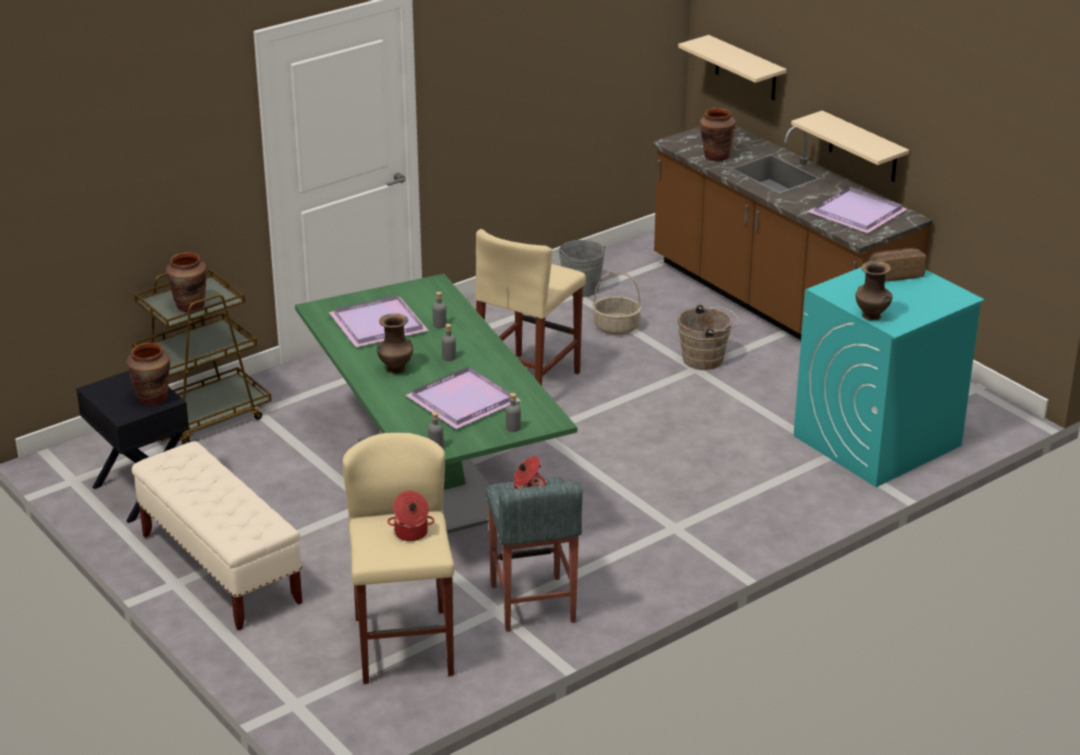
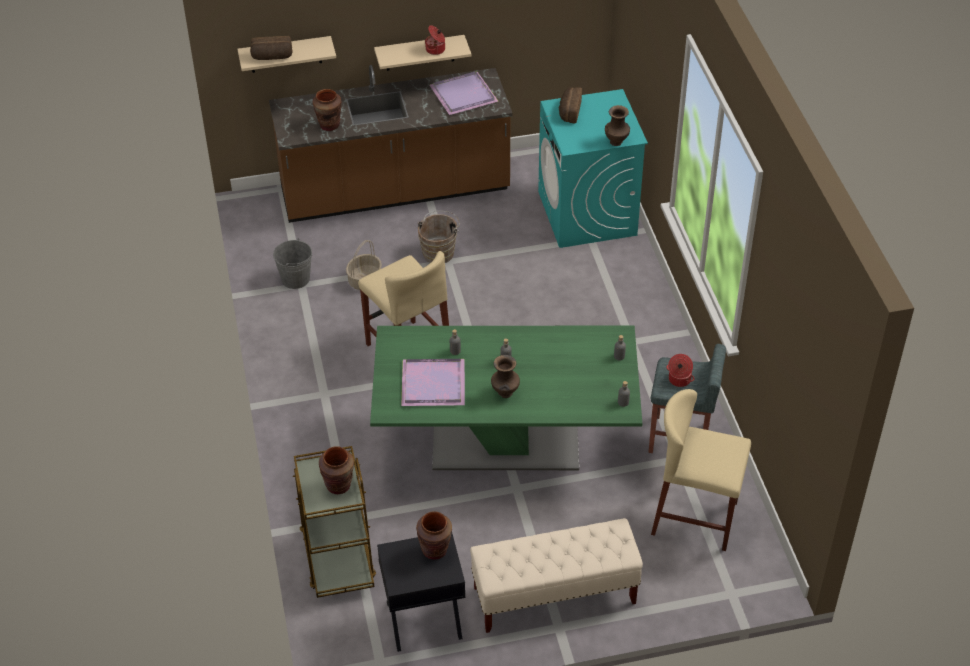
camera: 65 degrees left, 15 degrees up
cooking pot [387,491,435,541] -> cooking pot moved to [425,25,445,55]
purple tray [406,367,521,429] -> none
none -> bread [250,36,293,60]

